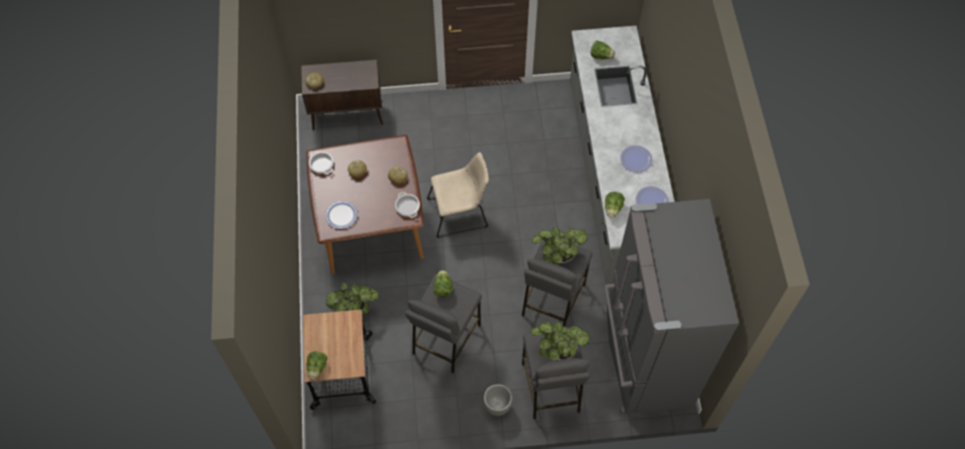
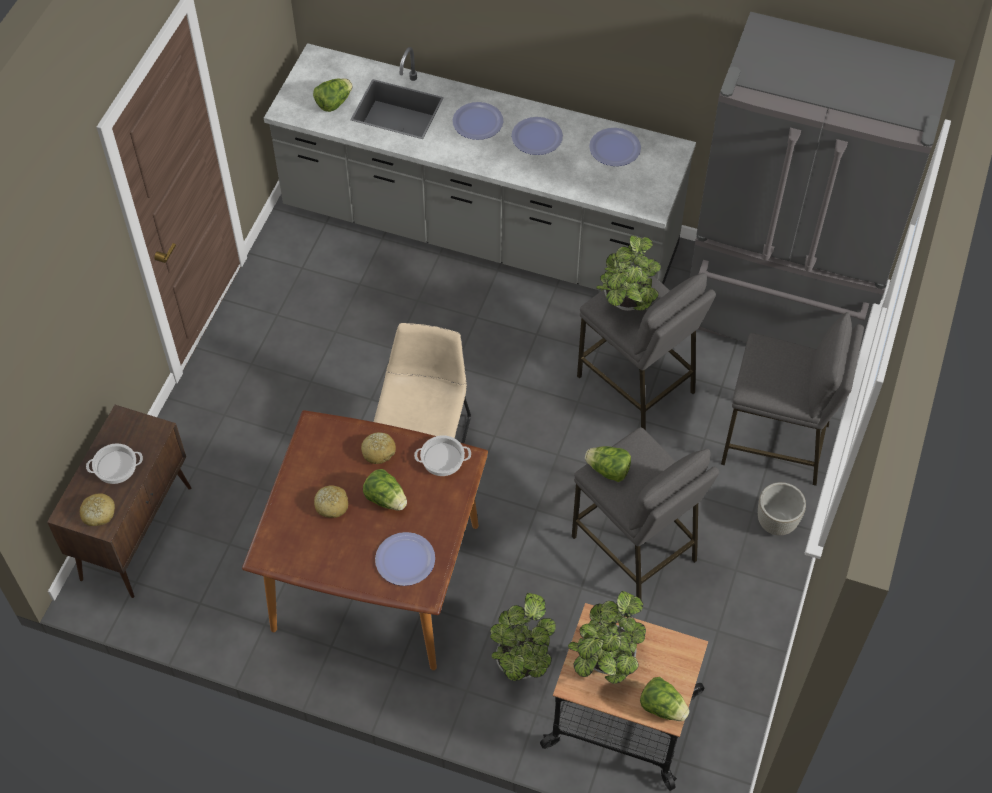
camera: 65 degrees left, 5 degrees down
cooking pot [309,151,333,174] -> cooking pot moved to [86,443,143,484]
potted plant [531,322,590,360] -> potted plant moved to [568,591,646,684]
lettuce [605,192,625,218] -> lettuce moved to [363,469,407,510]
none -> plate [452,102,504,140]

